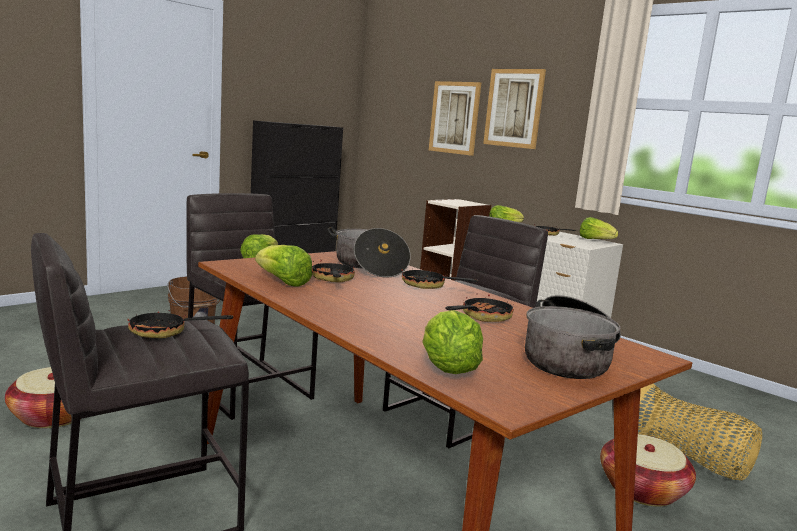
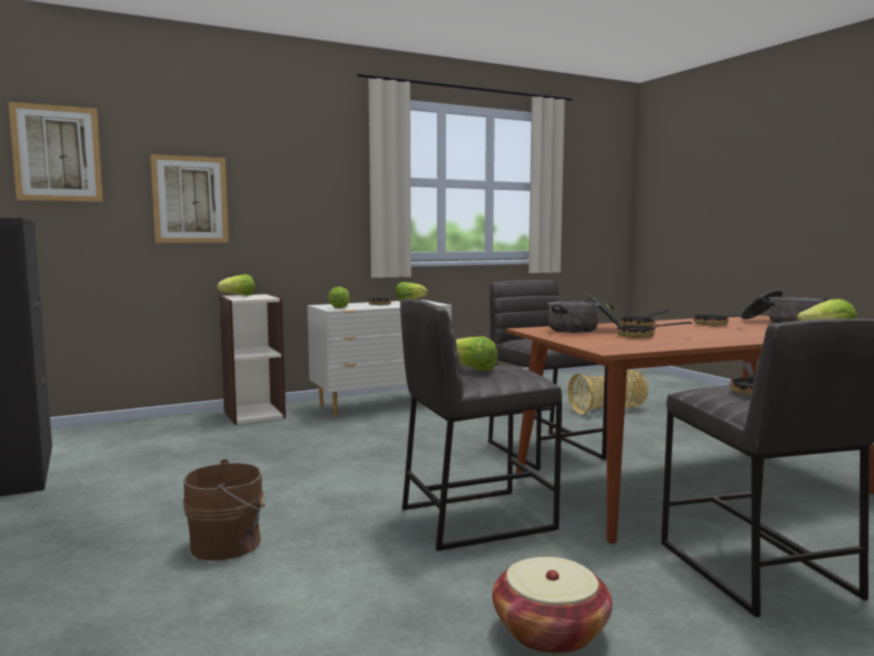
camera: 70 degrees left, 5 degrees down
lettuce [255,245,312,286] -> lettuce moved to [217,274,255,296]
picture [483,69,546,149] -> picture moved to [8,102,103,202]
basket [600,434,696,507] -> none

